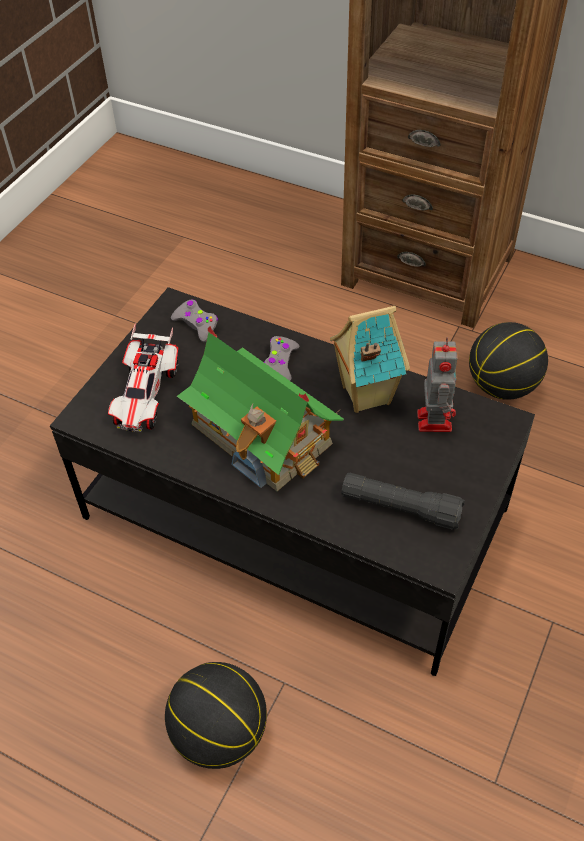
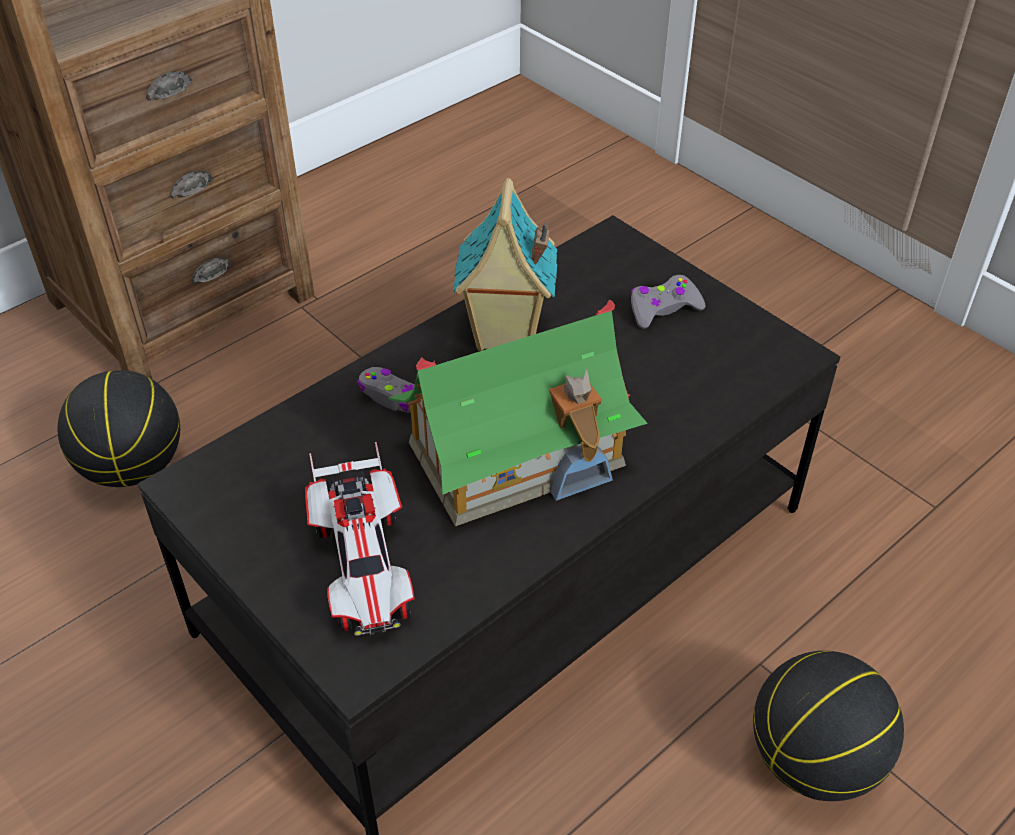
camera: 70 degrees left, 5 degrees down
toy car [108,324,178,432] -> toy car turned 45 degrees clockwise [305,442,415,636]
grey game controller [171,300,218,342] -> grey game controller moved to [630,275,705,329]
black flashlight [341,473,465,529] -> none
toy robot [417,337,457,432] -> none
basketball [469,322,548,400] -> basketball moved to [58,370,180,487]

